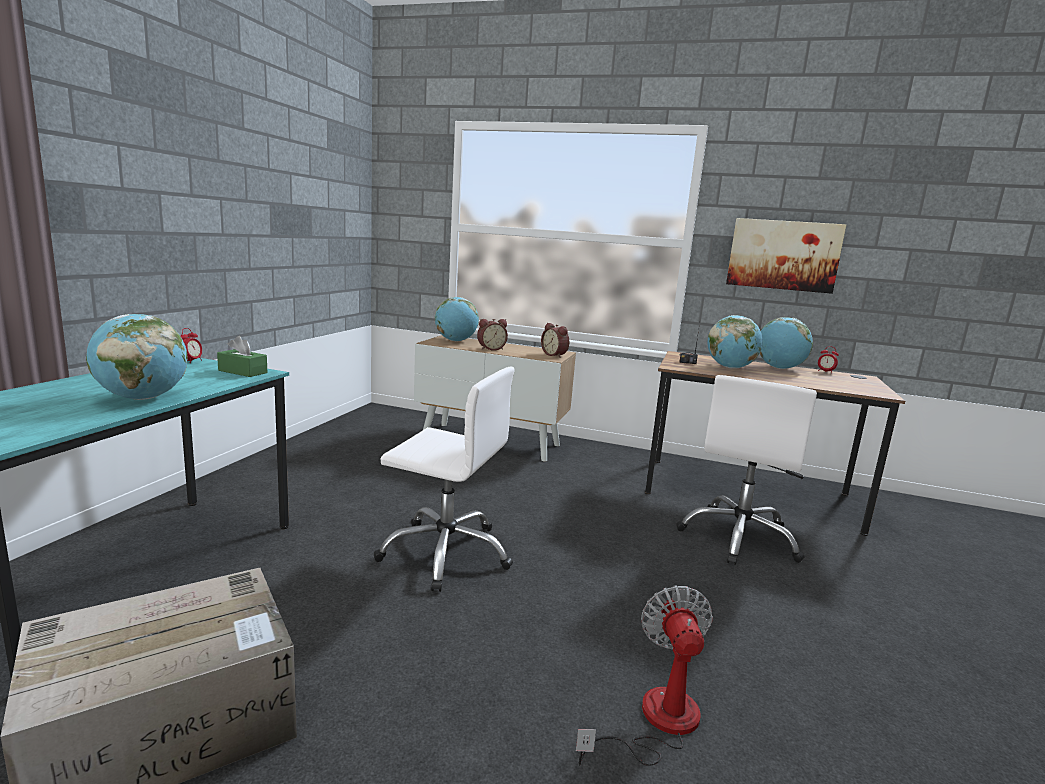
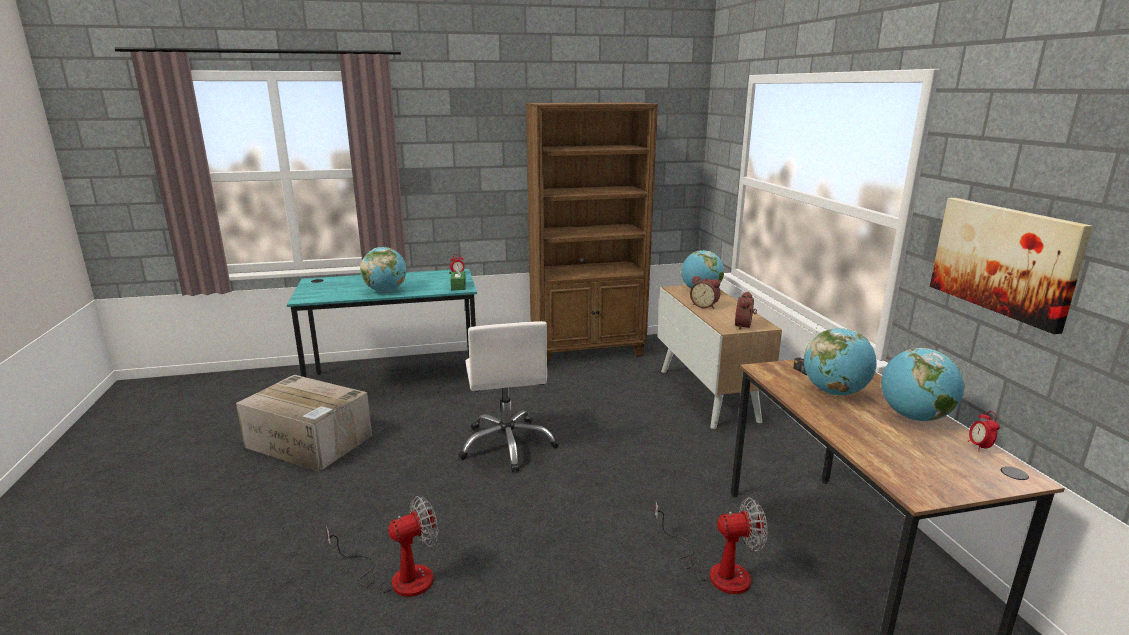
camera: 60 degrees right, 5 degrees up
white office chair [677,375,817,565] -> fan [655,497,768,594]
none -> brown bookcase [526,102,658,365]

